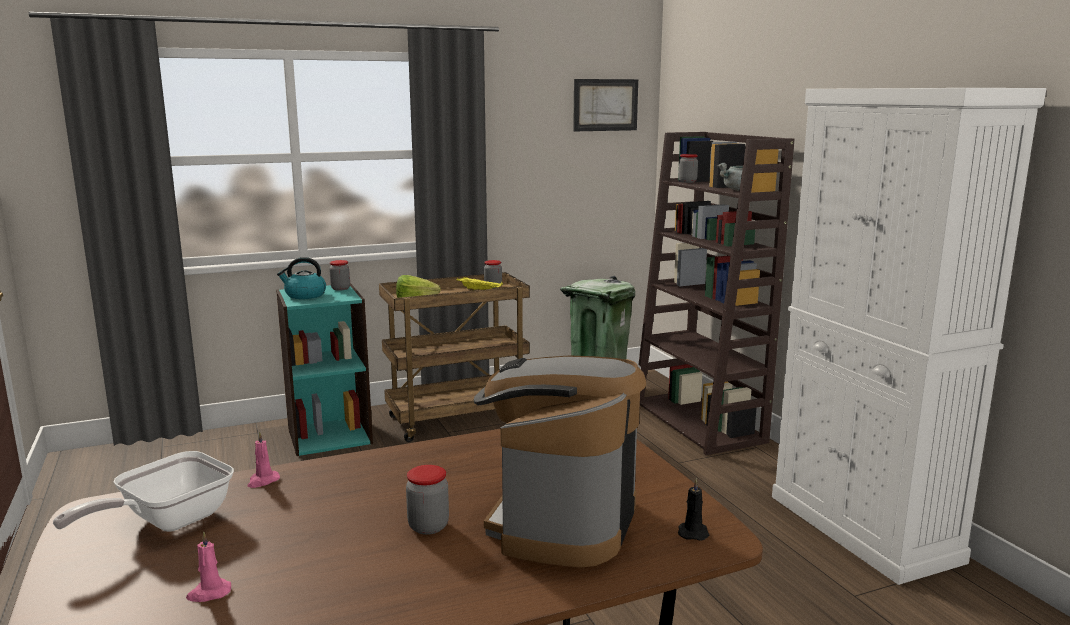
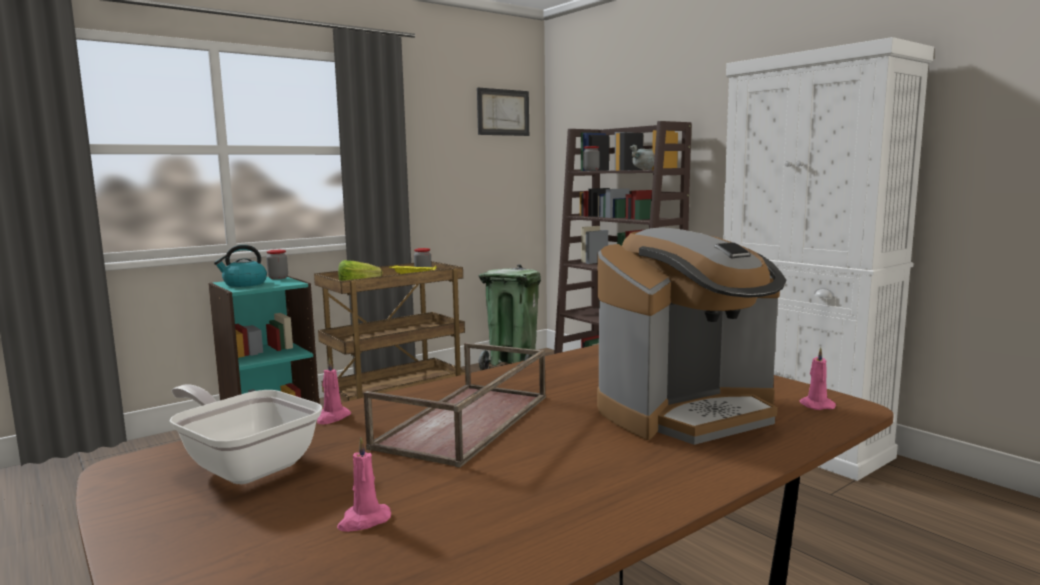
camera: 15 degrees left, 5 degrees down
frying pan [53,451,234,531] -> frying pan turned 105 degrees clockwise [170,384,322,484]
jar [406,465,449,535] -> none
coffee machine [473,356,646,568] -> coffee machine turned 120 degrees counterclockwise [597,228,786,445]
black candle [678,478,709,540] -> pink candle [800,347,836,410]
none -> brown tray [364,343,546,468]

